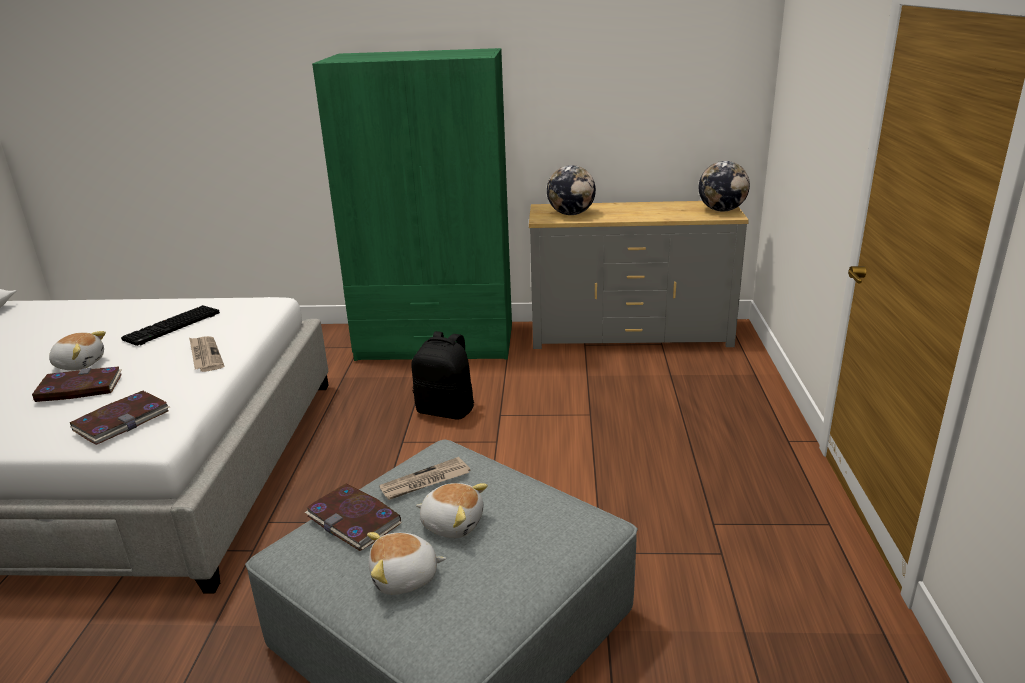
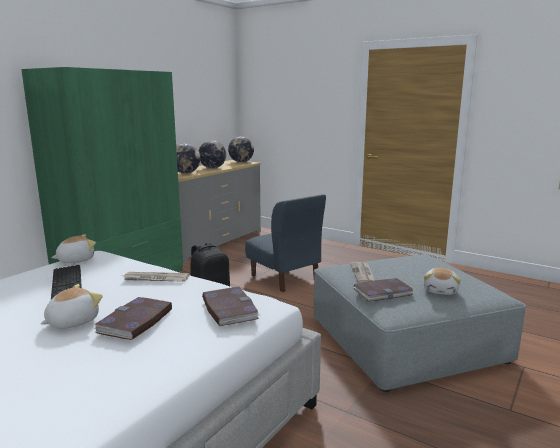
camera: 60 degrees left, 10 degrees down
plush toy [416,483,488,538] -> plush toy moved to [51,234,96,263]
none -> globe [198,140,226,169]
none -> blue chair [245,194,326,292]

